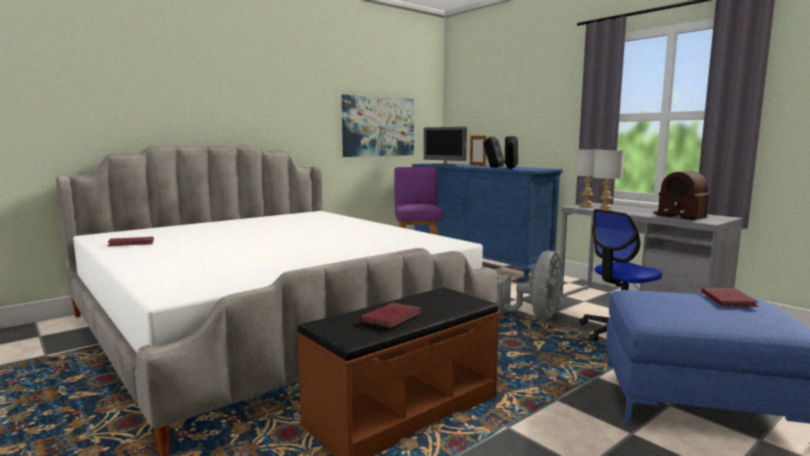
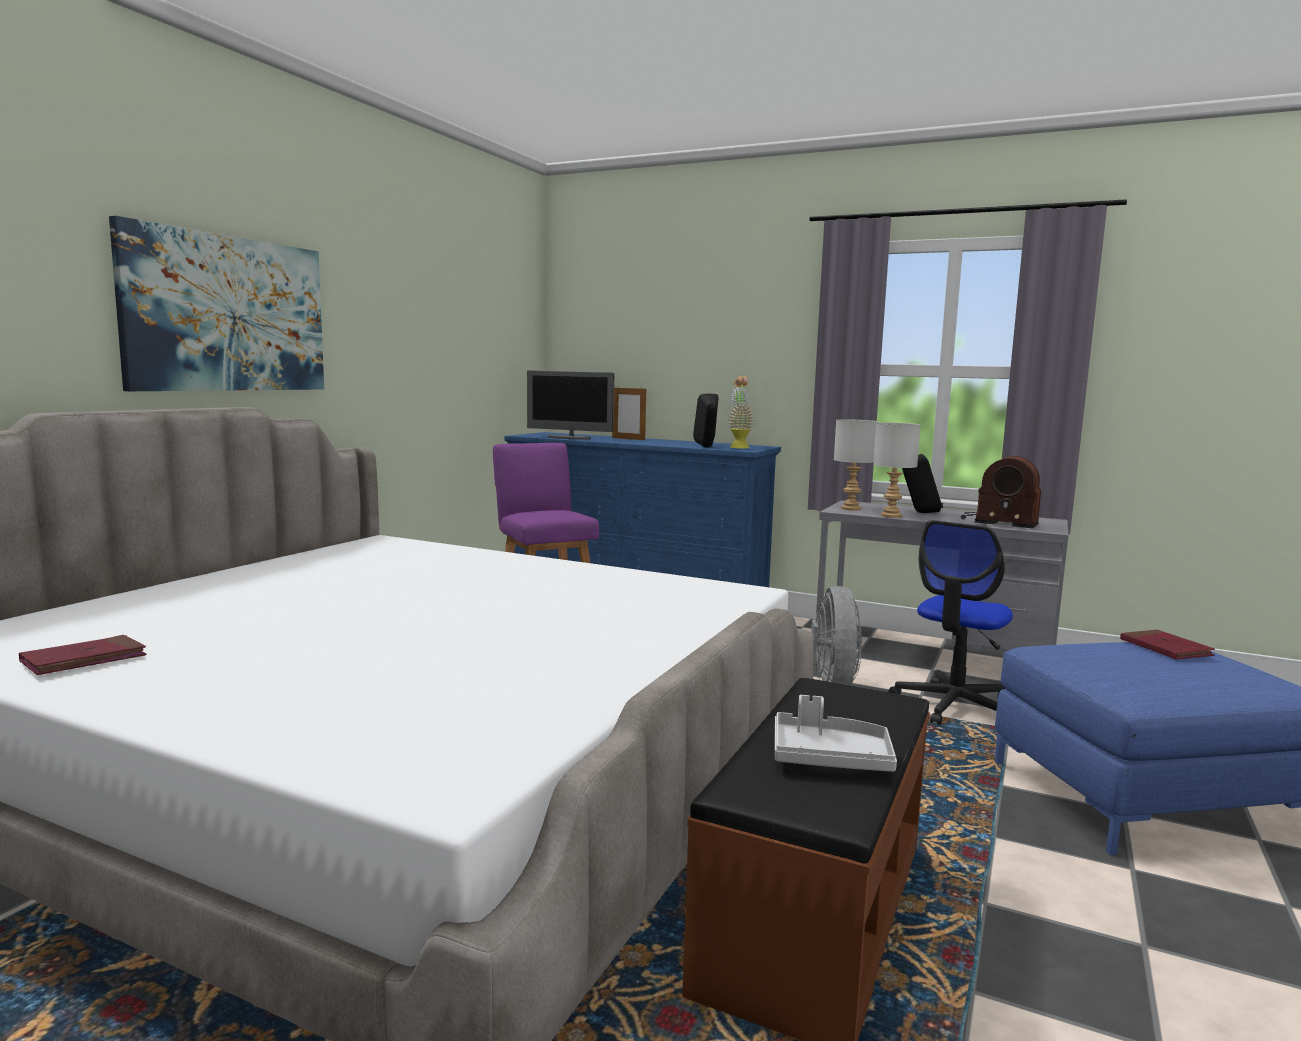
camera: 25 degrees left, 0 degrees up
picture [342,94,414,157] -> picture moved to [109,216,324,391]
red book [360,302,422,328] -> grey tray [775,695,897,772]
black speaker [483,136,505,168] -> black speaker moved to [902,454,943,513]
none -> potted plant [728,376,754,449]

